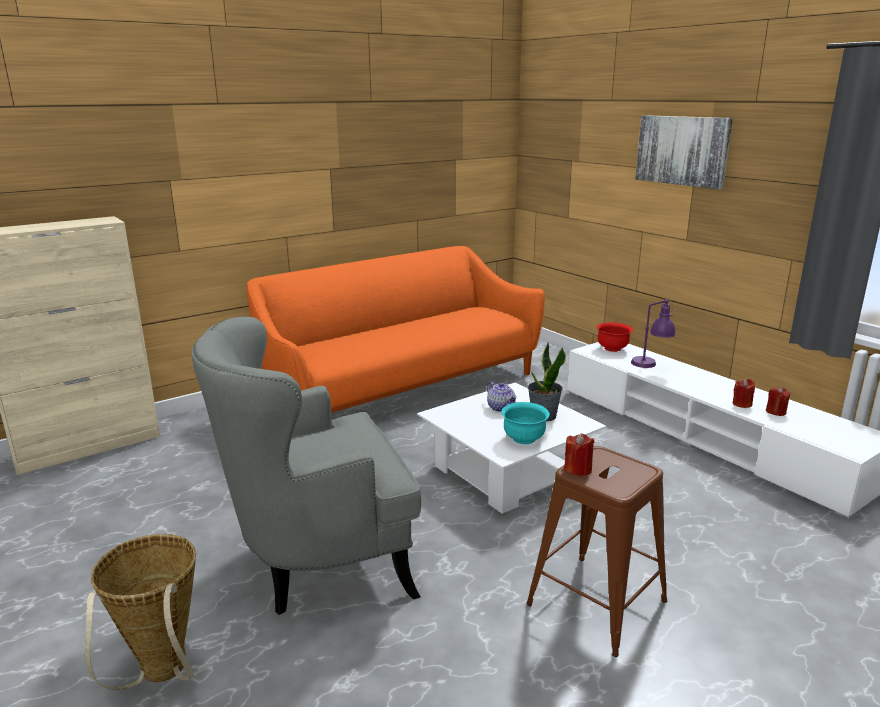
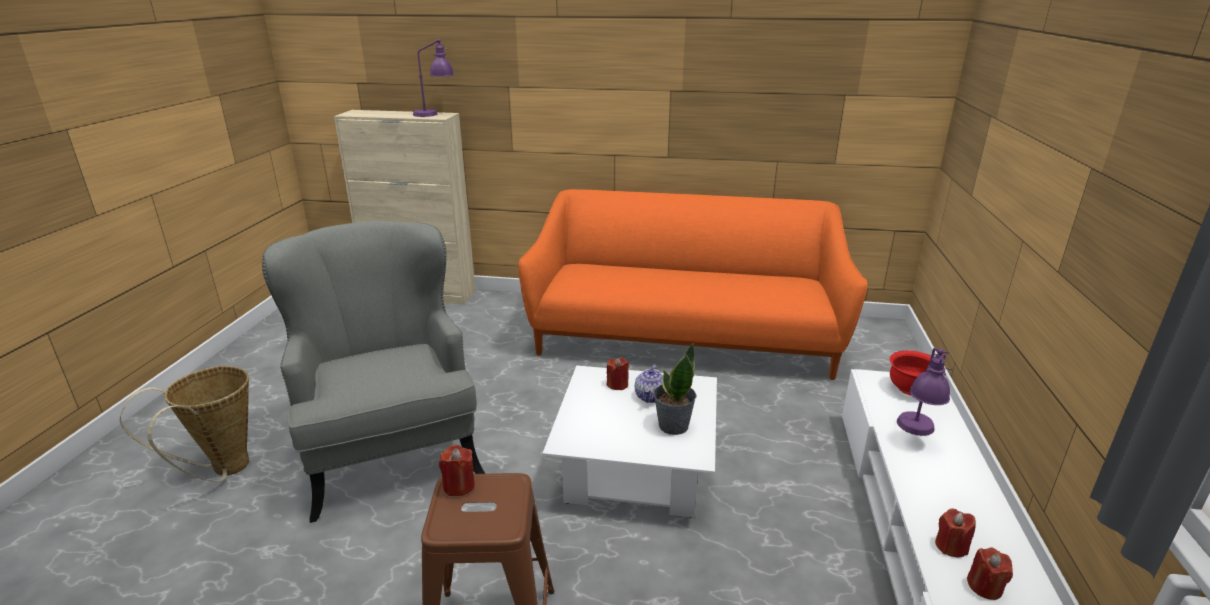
camera: 45 degrees right, 5 degrees up
grey armchair [192,317,421,615] -> grey armchair turned 45 degrees clockwise [262,221,485,523]
turquoise bowl [501,402,550,444] -> none
picture [635,115,733,189] -> none
none -> purple table lamp [413,39,454,117]
none -> red candle [606,357,629,390]

